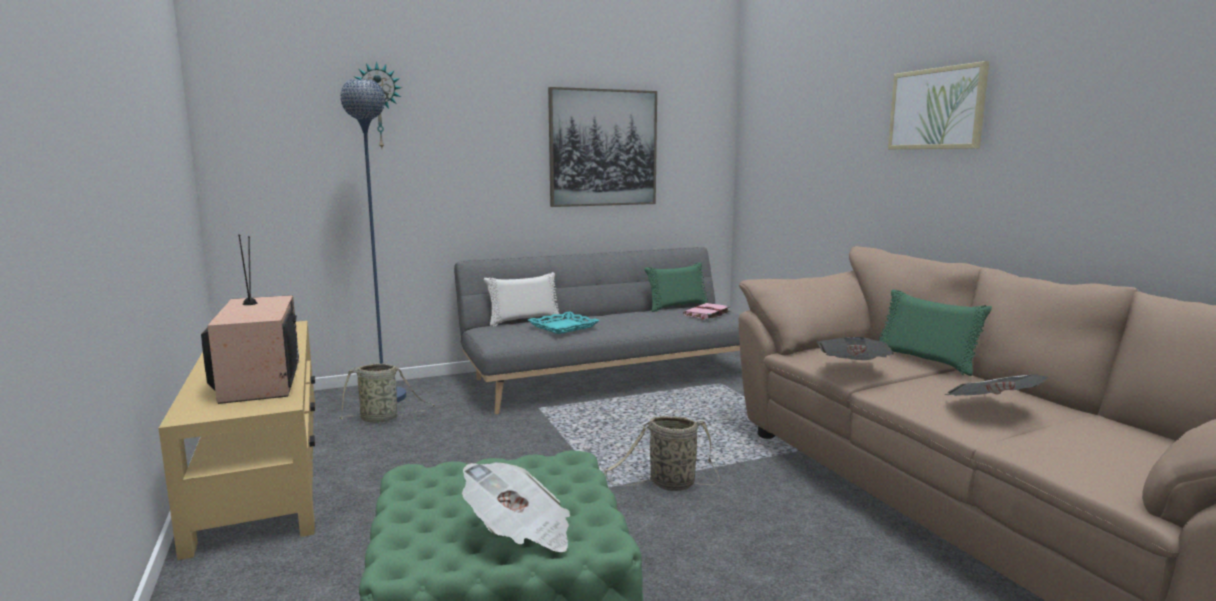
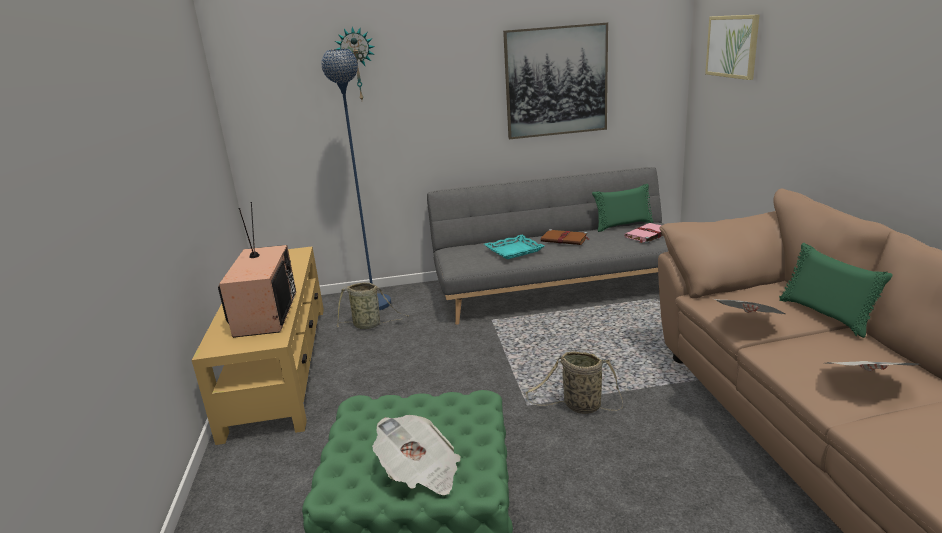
camera: 15 degrees right, 10 degrees up
white pillow [483,272,561,326] -> none
picture [888,61,989,149] -> picture moved to [705,15,759,80]
none -> brown book [541,229,589,245]

